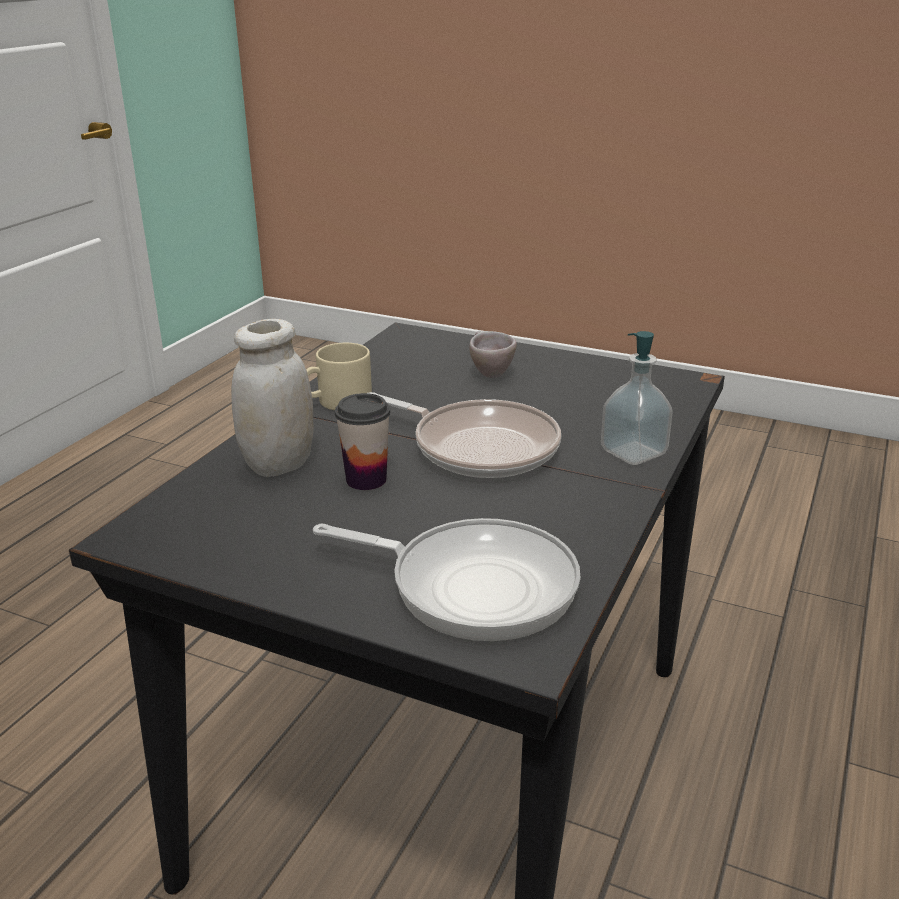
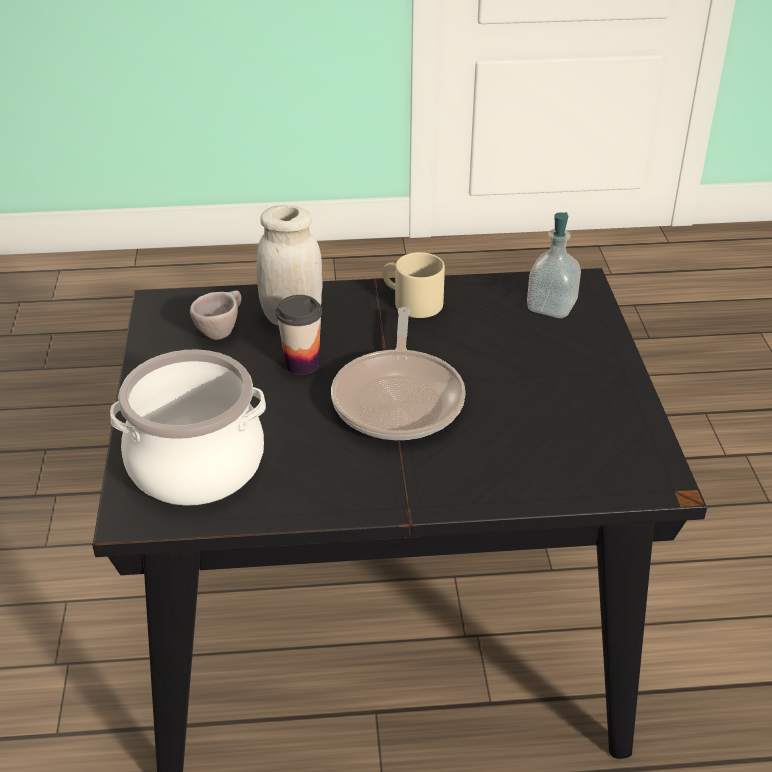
camera: 60 degrees right, 10 degrees up
frying pan [313,518,581,641] -> cooking pot [110,349,266,506]
beige cup [469,331,517,378] -> beige cup moved to [190,290,241,340]
soap dispenser [601,331,673,465] -> soap dispenser moved to [527,212,581,318]

